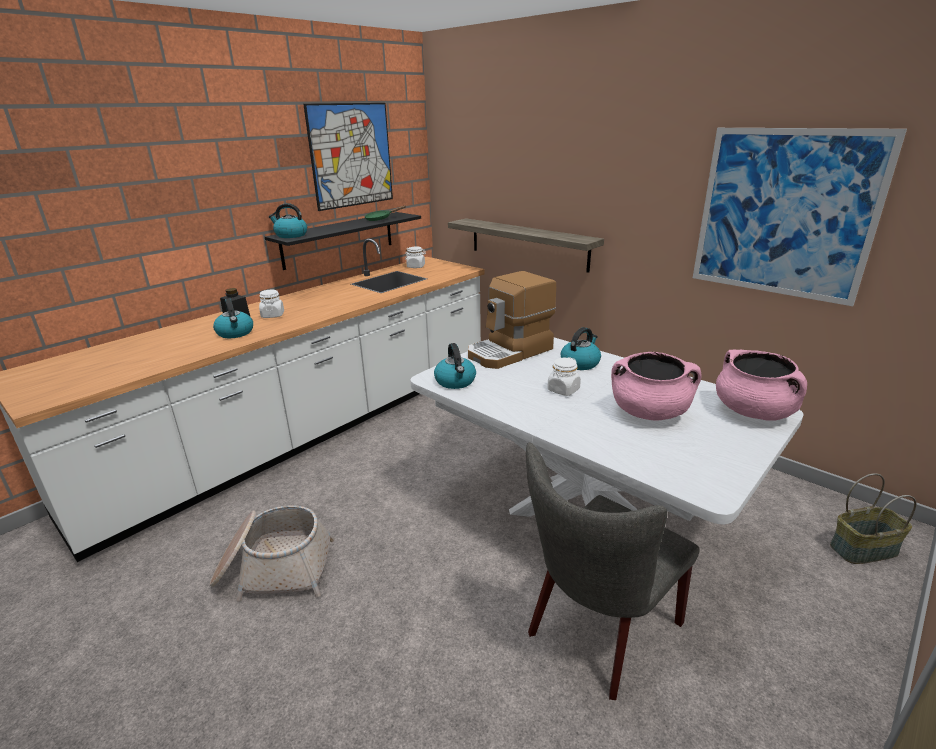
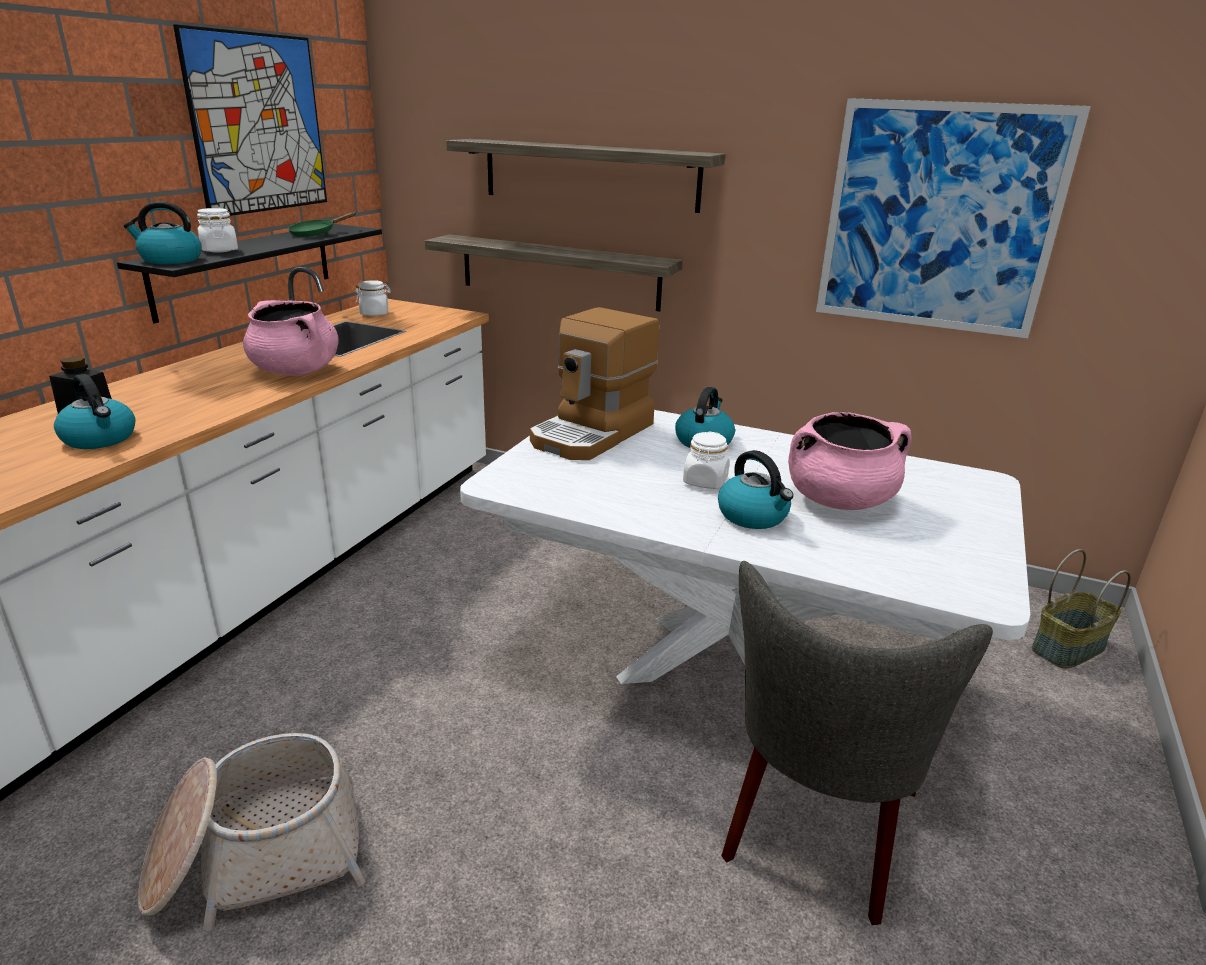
camera: 20 degrees left, 0 degrees up
white jar [259,290,284,318] -> white jar moved to [197,208,238,252]
kettle [434,343,476,389] -> kettle moved to [718,450,794,529]
pink cooking pot [716,350,807,420] -> pink cooking pot moved to [243,300,338,376]
none -> shelf [446,139,725,213]

